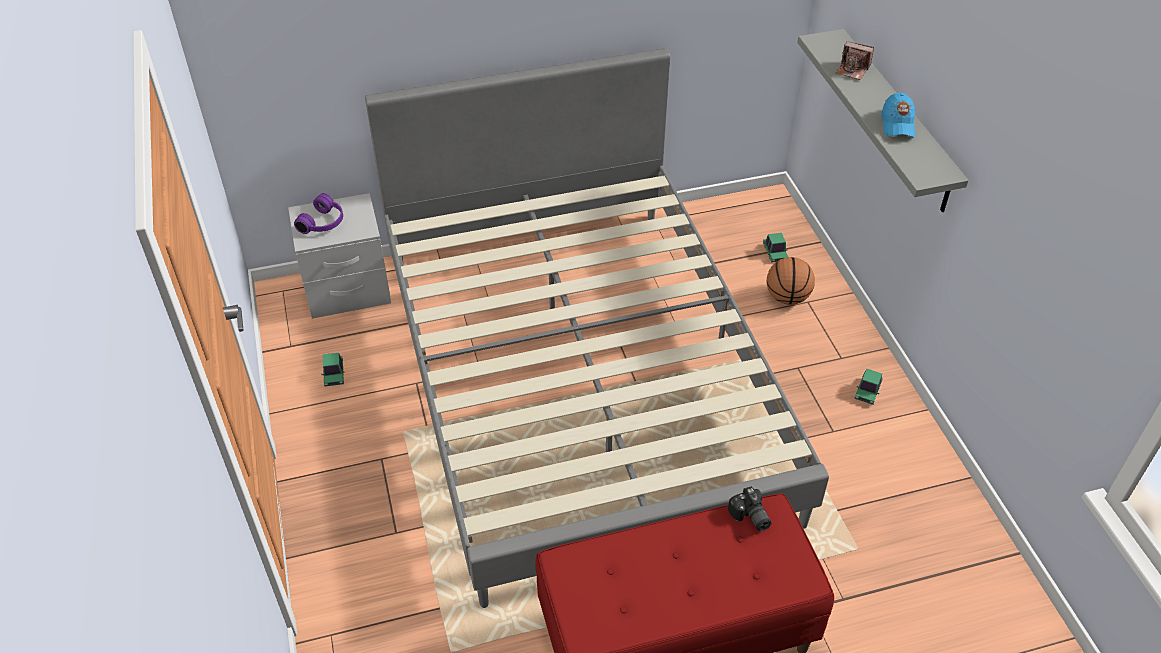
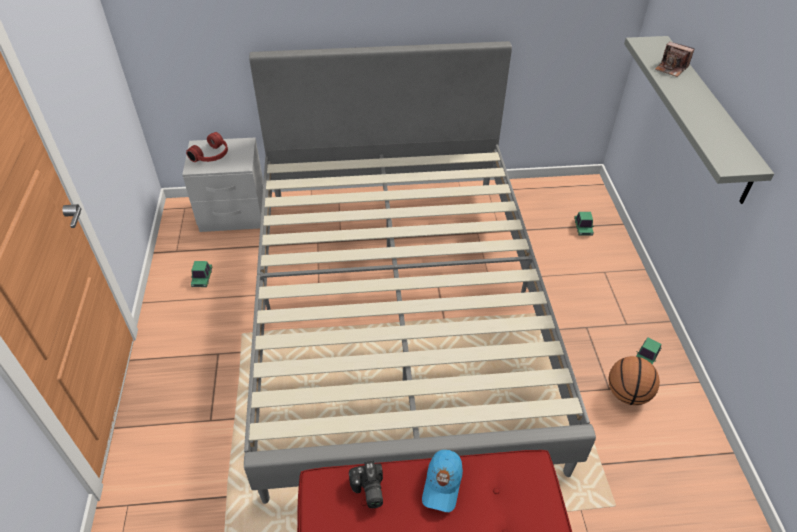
camera: 10 degrees right, 0 degrees up
purple headphones [294,193,343,234] -> red headphones [186,132,228,162]
camera [728,486,771,531] -> camera moved to [349,461,383,508]
basketball [767,257,815,305] -> basketball moved to [608,356,660,405]
blue cap [881,93,915,137] -> blue cap moved to [422,450,463,512]

